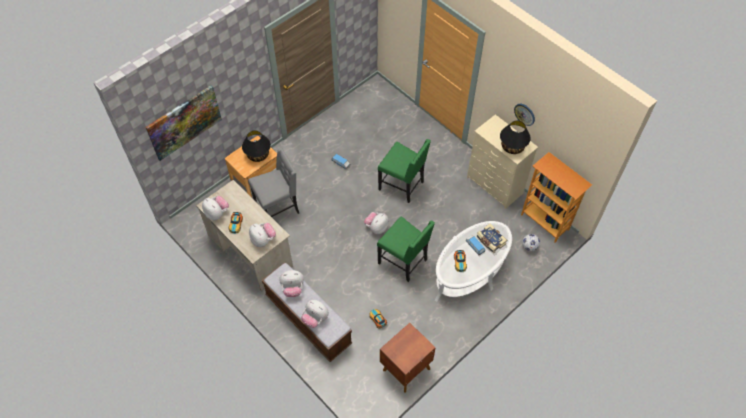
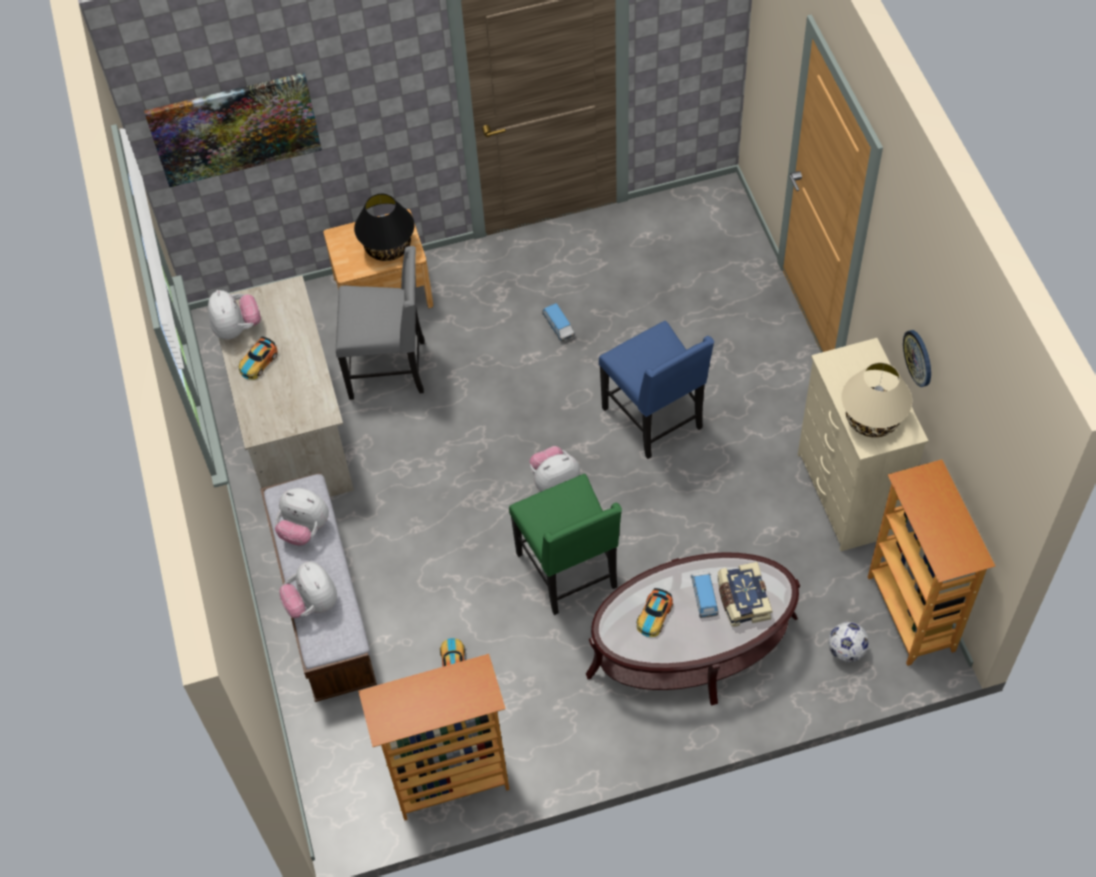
camera: 30 degrees right, 0 degrees up
plush toy [249,223,276,247] -> none
green chair [378,139,431,203] -> blue chair [599,321,714,459]
brown nightstand [380,323,436,393] -> bookcase [358,654,509,821]
white coffee table [435,221,512,302] -> brown coffee table [586,552,800,706]
black table lamp [500,120,531,154] -> beige table lamp [841,362,912,437]

